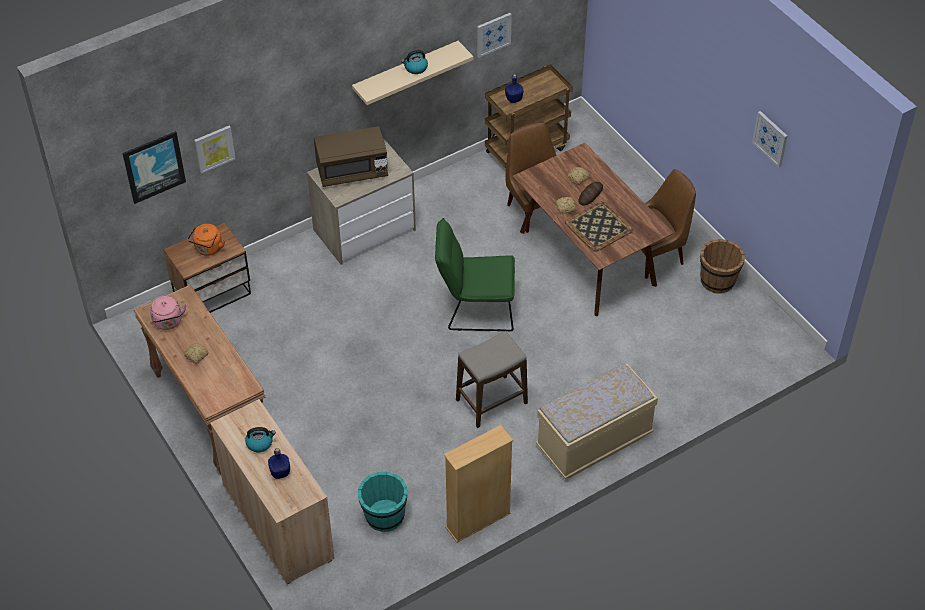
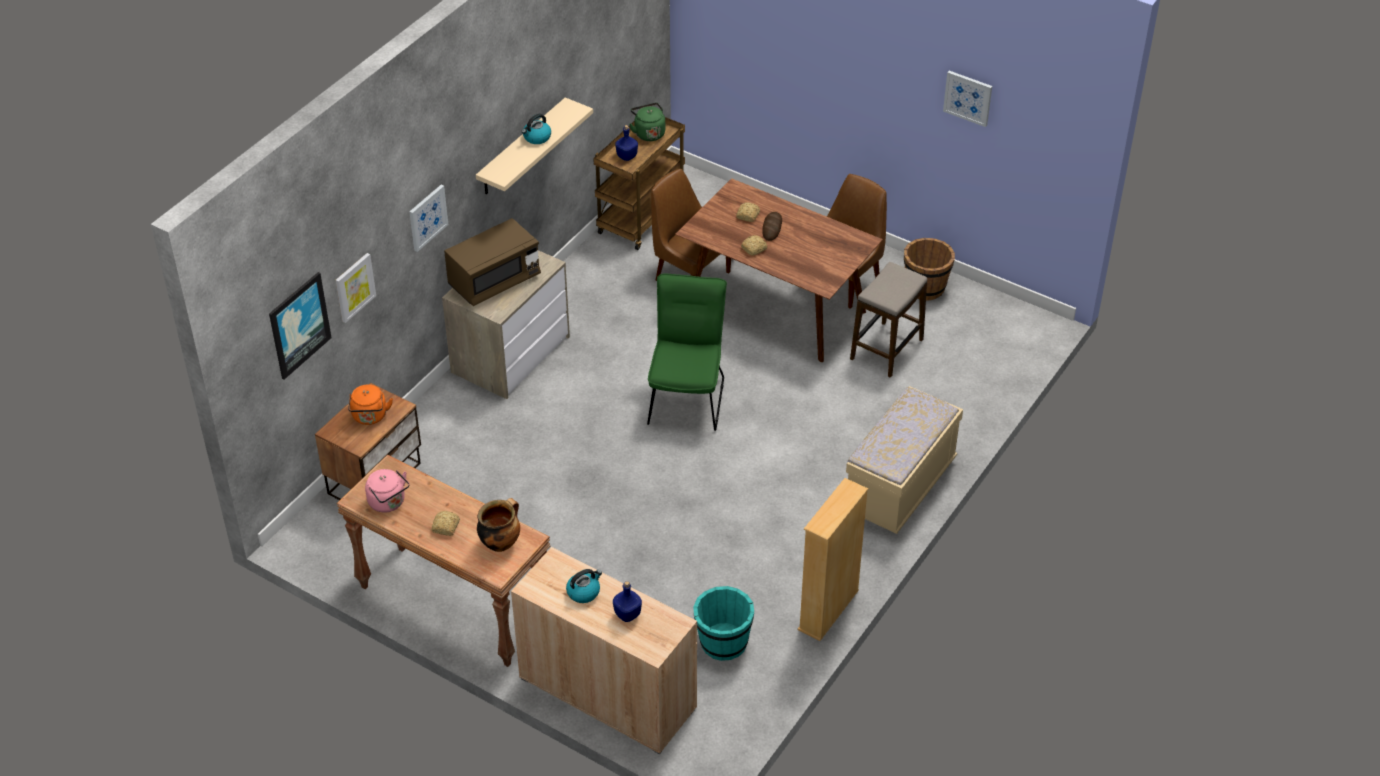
camera: 25 degrees left, 5 degrees down
green chair [435,218,515,331] -> green chair turned 120 degrees clockwise [647,274,727,431]
stool [456,331,528,428] -> stool moved to [850,262,927,378]
picture [477,13,512,58] -> picture moved to [409,185,449,252]
tray [565,201,633,252] -> none
none -> cooking pot [477,498,520,552]
none -> green kettle [629,103,665,141]

